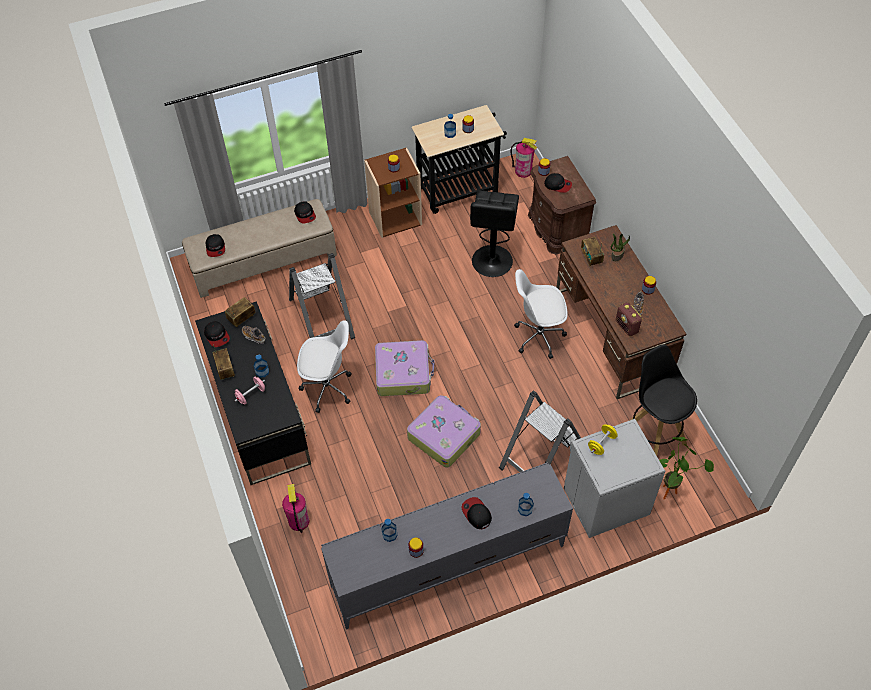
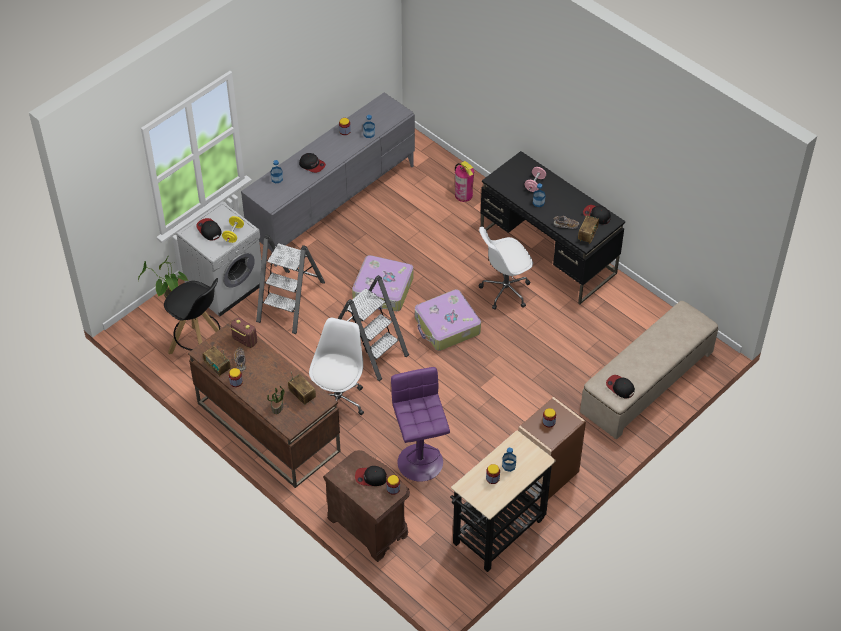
camera: 155 degrees right, 5 degrees down
cap [206,234,225,257] -> cap moved to [196,218,221,240]
radio [212,344,235,380] -> radio moved to [203,346,231,376]
grey step ladder [289,253,355,339] -> grey step ladder moved to [338,275,409,381]
black stool [470,190,519,277] -> purple stool [391,367,450,482]
fire extinguisher [511,138,537,178] -> none
white office chair [514,269,568,359] -> white office chair turned 45 degrees counterclockwise [309,318,364,415]

